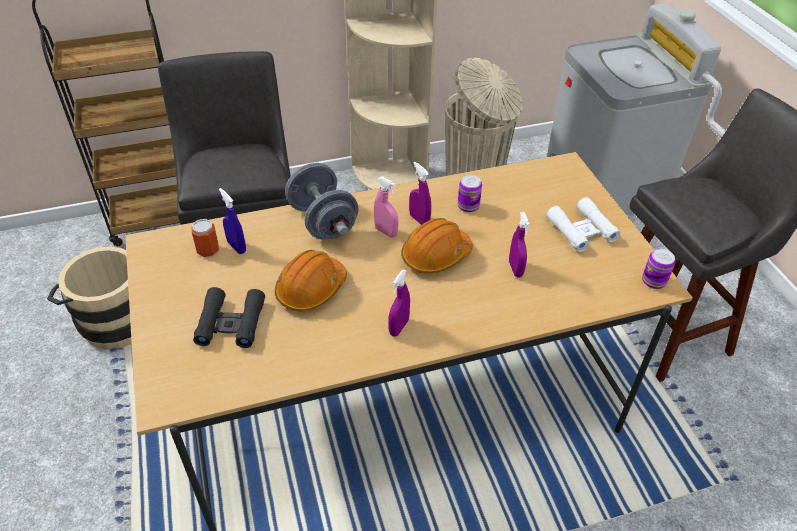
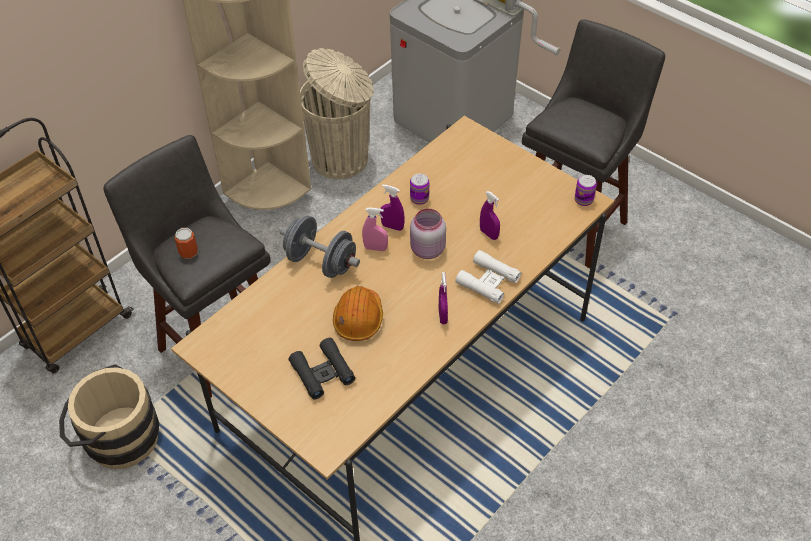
camera: 30 degrees left, 5 degrees up
can [192,219,219,258] -> can moved to [175,228,198,259]
blue spray bottle [219,188,246,254] -> none
orange hard hat [401,218,473,273] -> pink jar [410,209,446,259]
white binoculars [546,197,621,252] -> white binoculars moved to [455,250,521,304]

